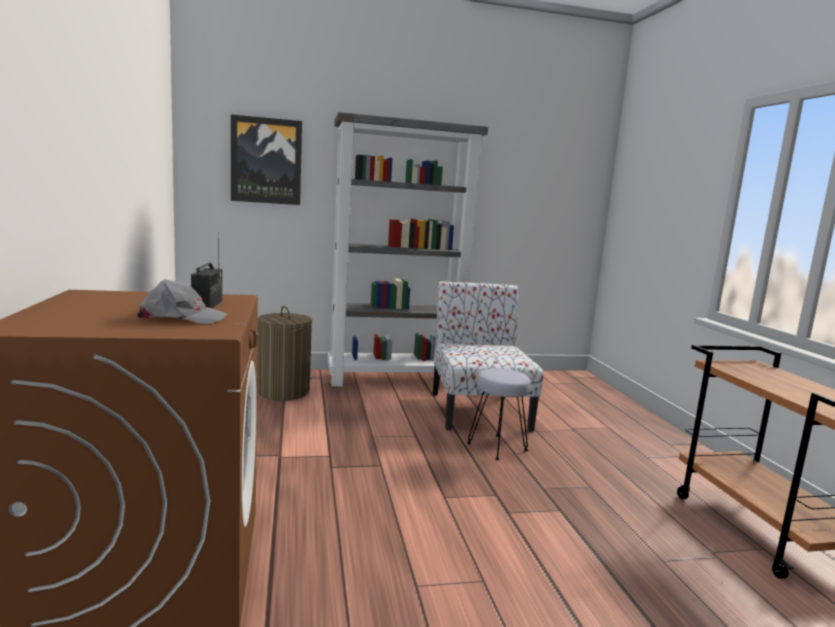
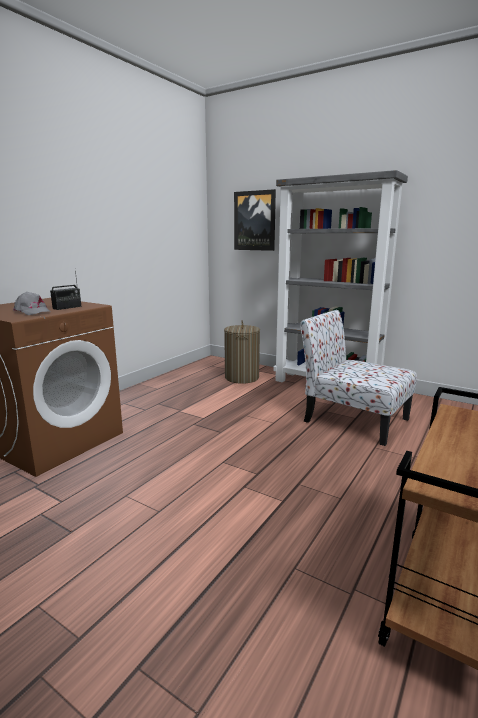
camera: 45 degrees right, 5 degrees up
chair [433,282,543,432] -> chair turned 90 degrees counterclockwise [300,310,417,446]
grey stool [467,368,531,460] -> none

